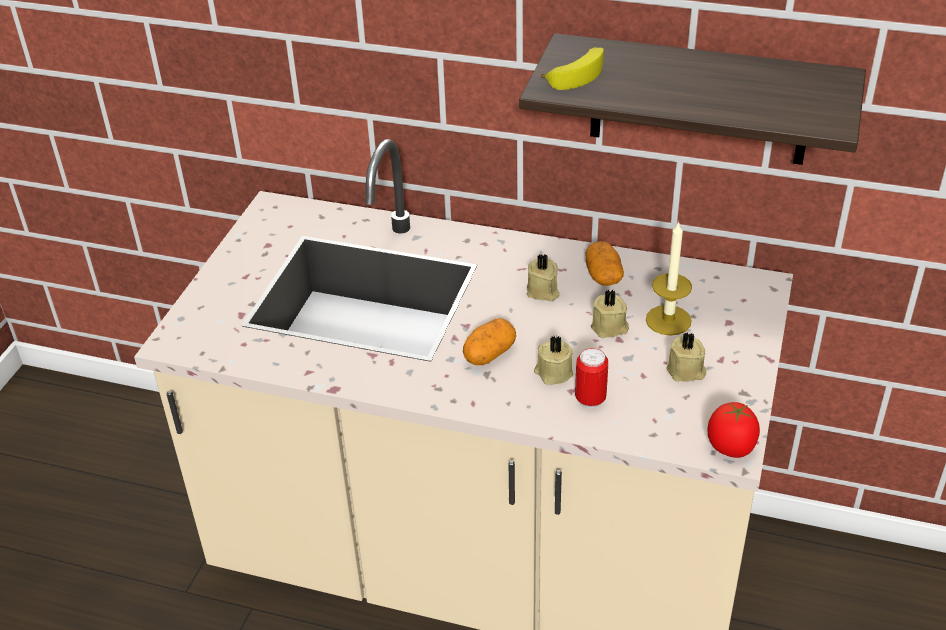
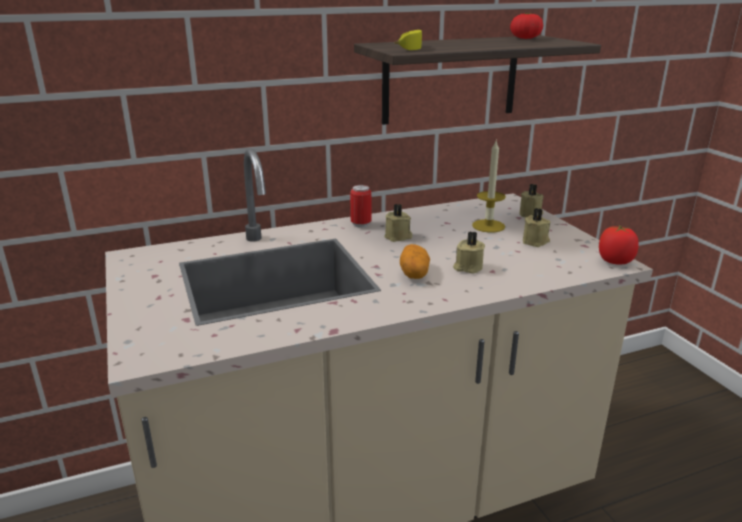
camera: 40 degrees left, 15 degrees down
can [575,348,608,408] -> can moved to [350,185,371,228]
potato [586,241,624,286] -> none
beige candle [591,290,629,338] -> beige candle moved to [519,184,544,217]
none -> tomato [510,13,543,39]

